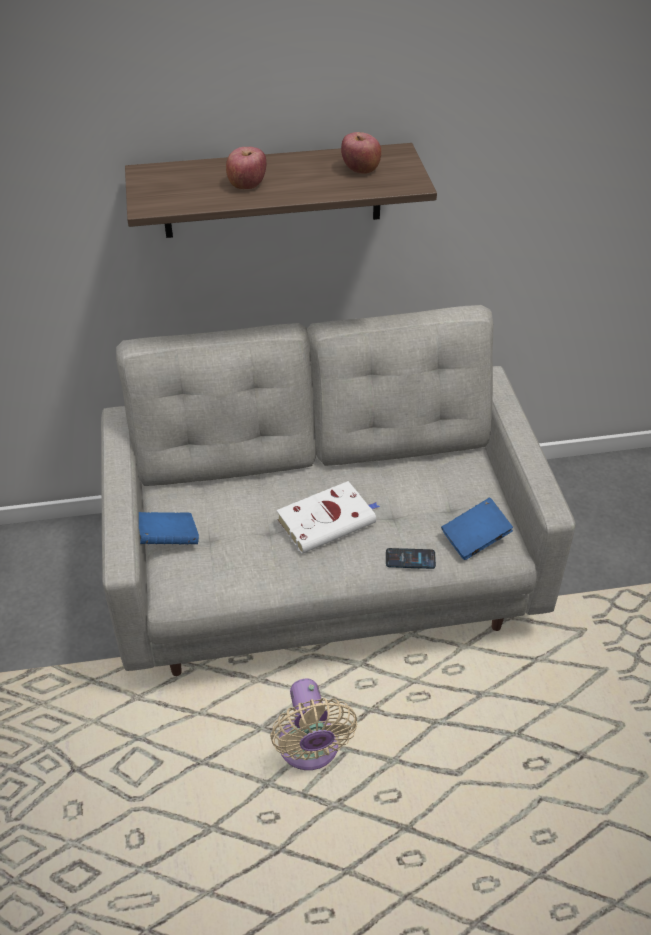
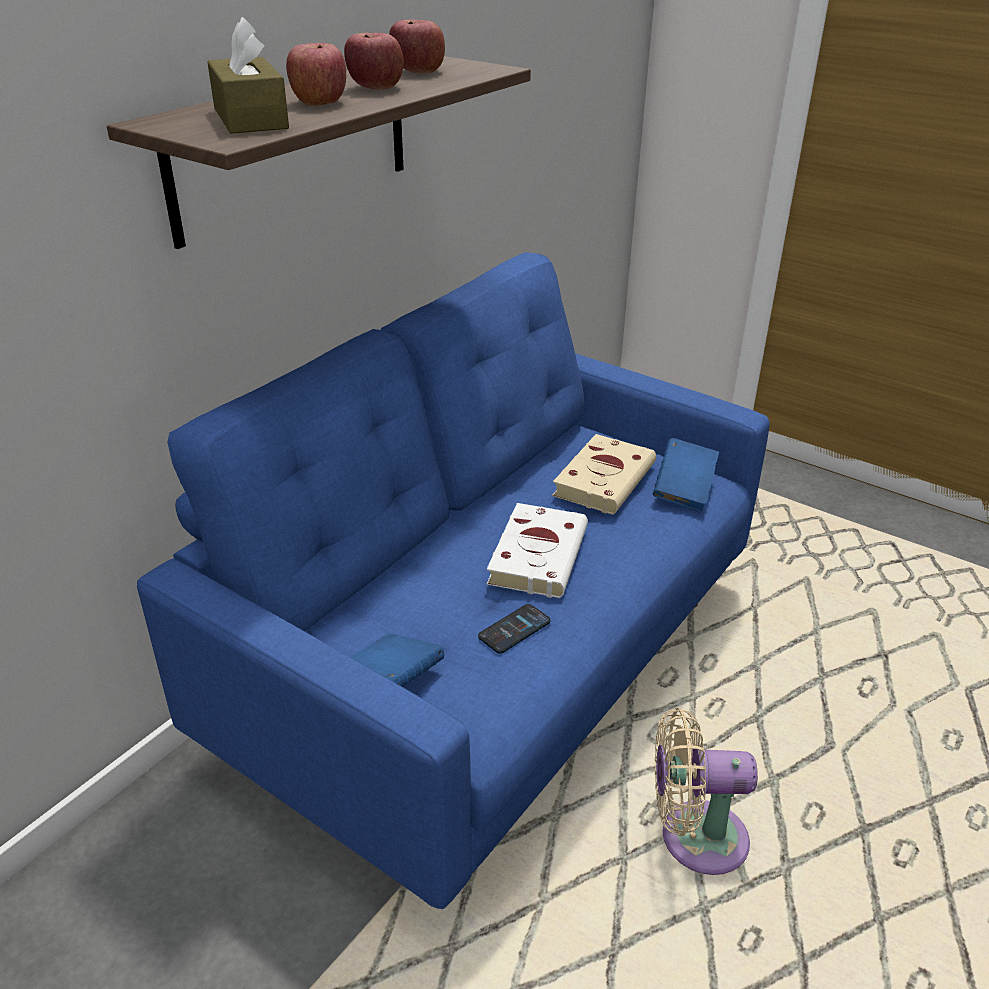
camera: 45 degrees left, 10 degrees down
grey sofa [101,305,576,676] -> blue sofa [137,252,770,909]
beige fan [270,678,357,770] -> beige fan turned 150 degrees clockwise [655,708,758,875]
phone [386,548,436,569] -> phone moved to [478,604,550,653]
none -> brown tissue box [207,17,289,134]
none -> apple [344,33,404,90]
none -> beige book [552,434,656,515]

